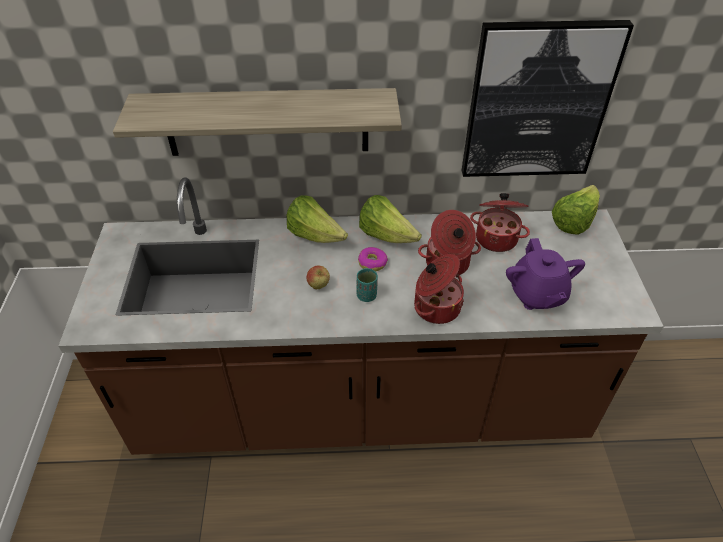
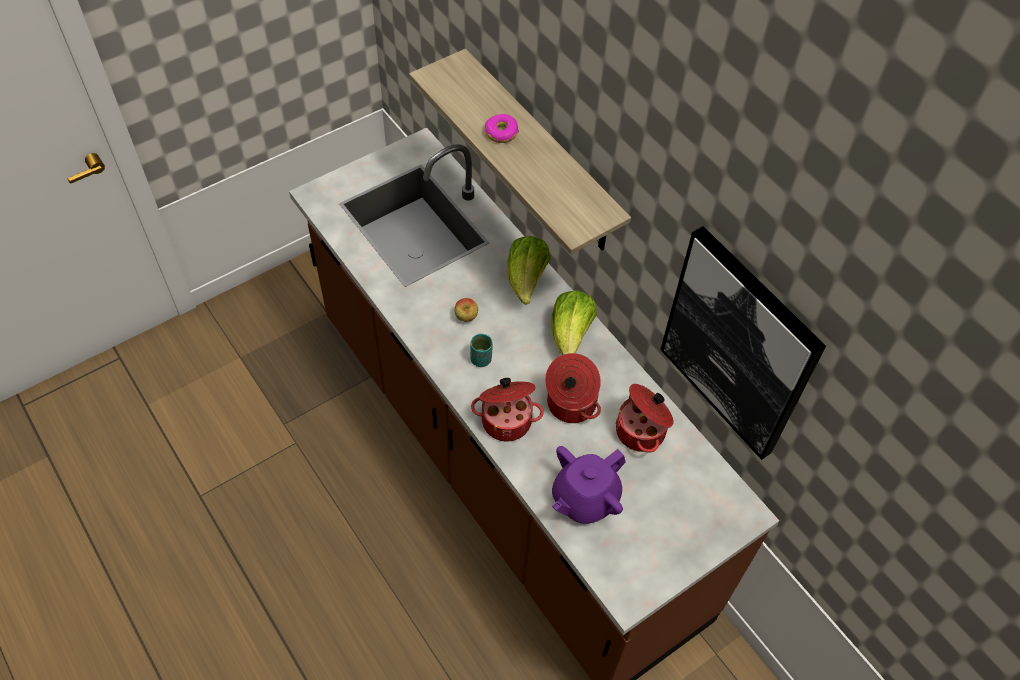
camera: 55 degrees right, 10 degrees up
donut [358,247,388,271] -> donut moved to [485,114,519,143]
lettuce [552,185,600,235] -> none

